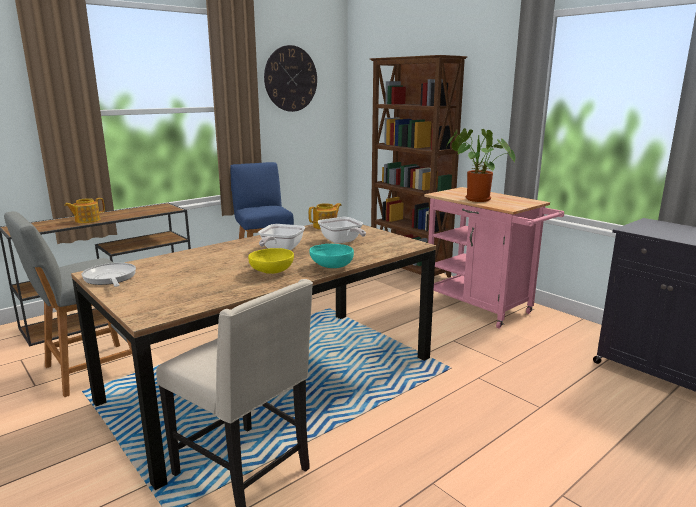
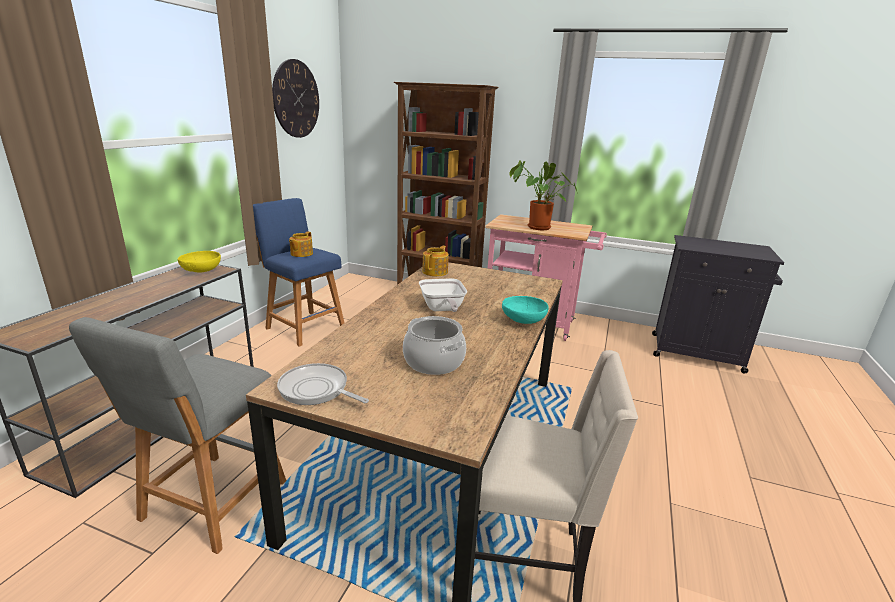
camera: 30 degrees left, 5 degrees up
teapot [64,198,105,223] -> teapot moved to [289,231,313,257]
yellow bowl [248,248,294,274] -> yellow bowl moved to [178,251,221,273]
frying pan [318,217,366,244] -> none
none -> cooking pot [403,316,466,375]

